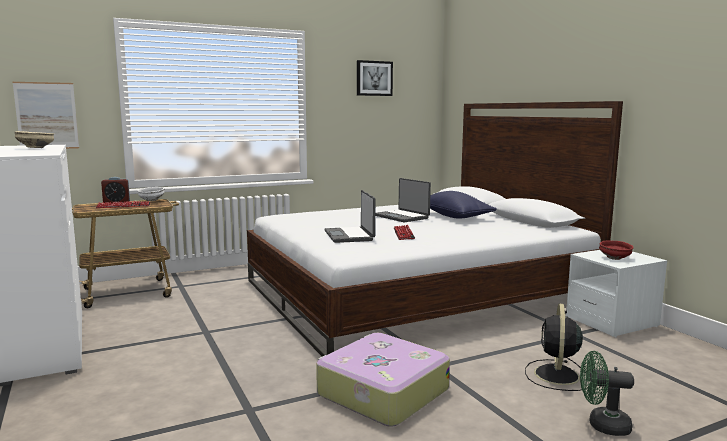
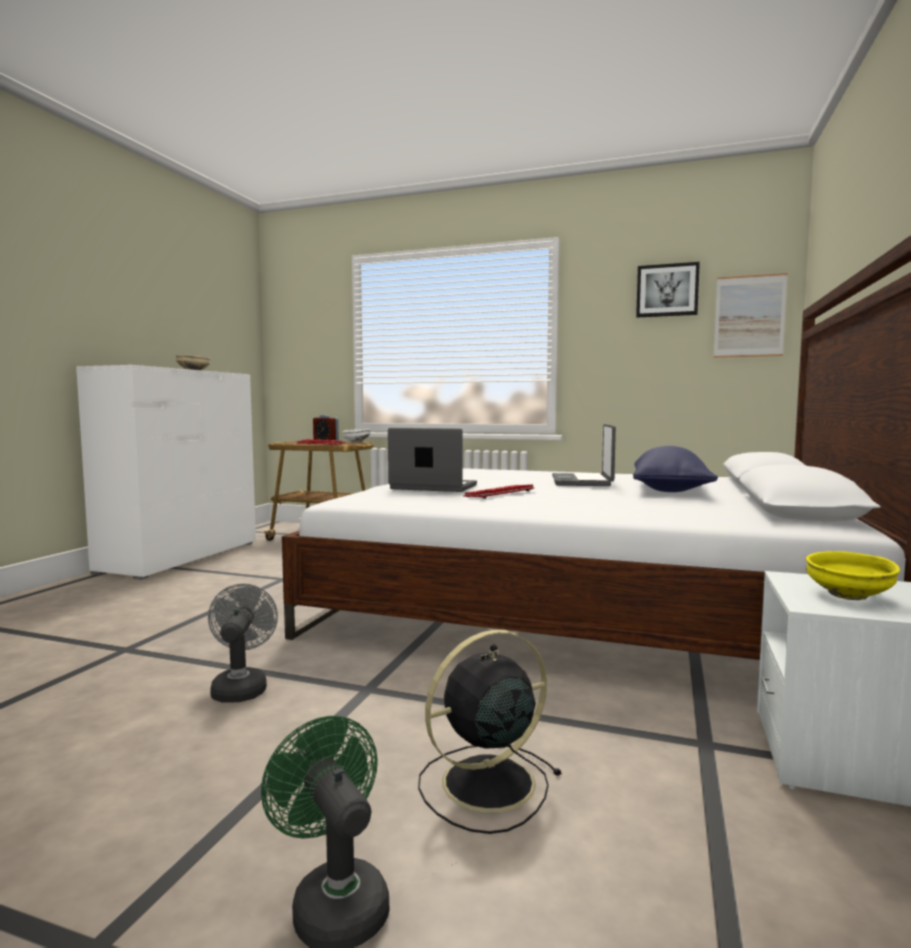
camera: 45 degrees right, 5 degrees down
picture [13,82,79,149] -> picture moved to [714,273,788,358]
suitcase [316,333,450,427] -> grey fan [208,584,278,703]
laptop [324,190,375,243] -> laptop turned 75 degrees clockwise [388,428,477,492]
red bowl [599,241,634,260] -> yellow bowl [806,551,900,600]

